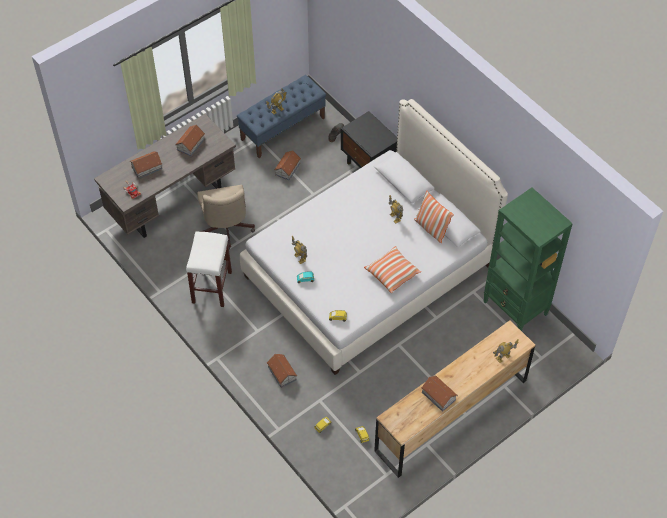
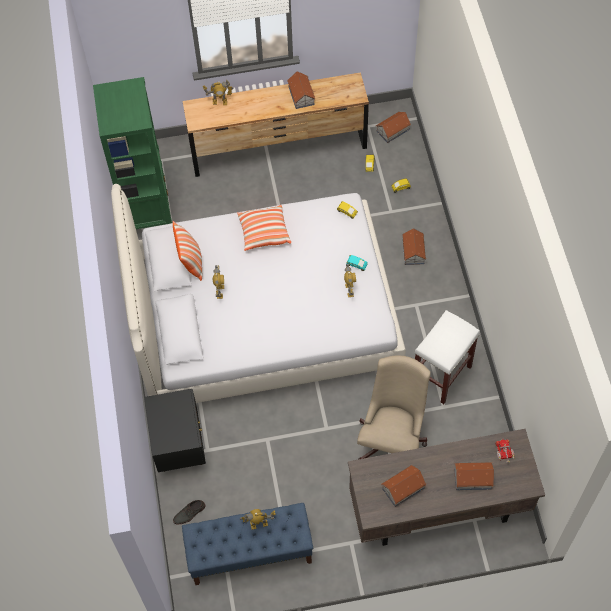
camera: 150 degrees left, 5 degrees up
toy house [274,150,301,180] -> toy house moved to [376,112,411,143]

